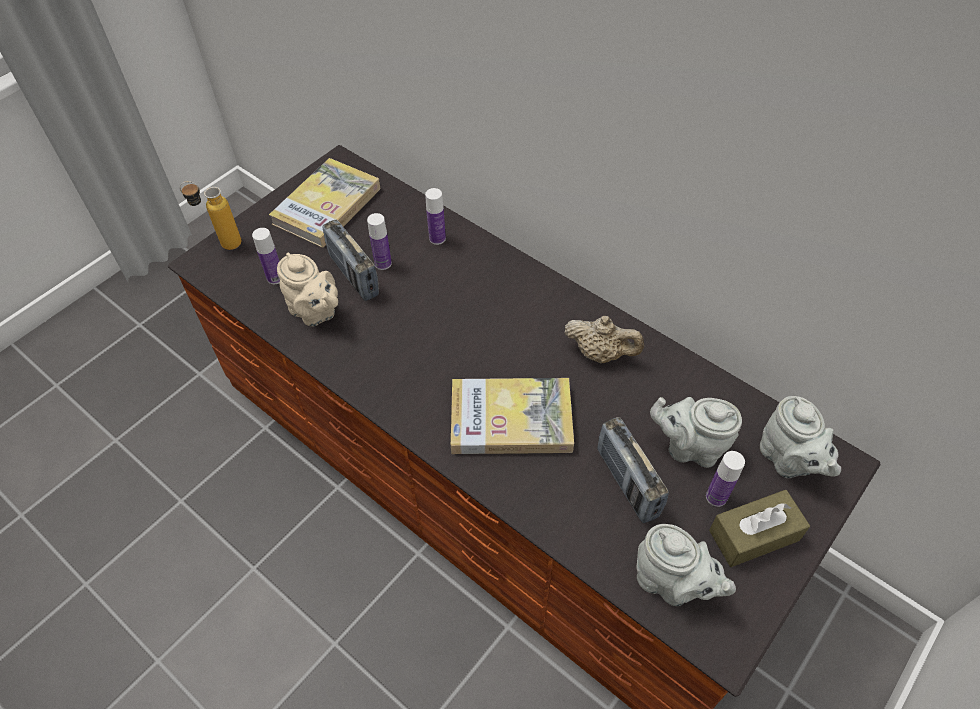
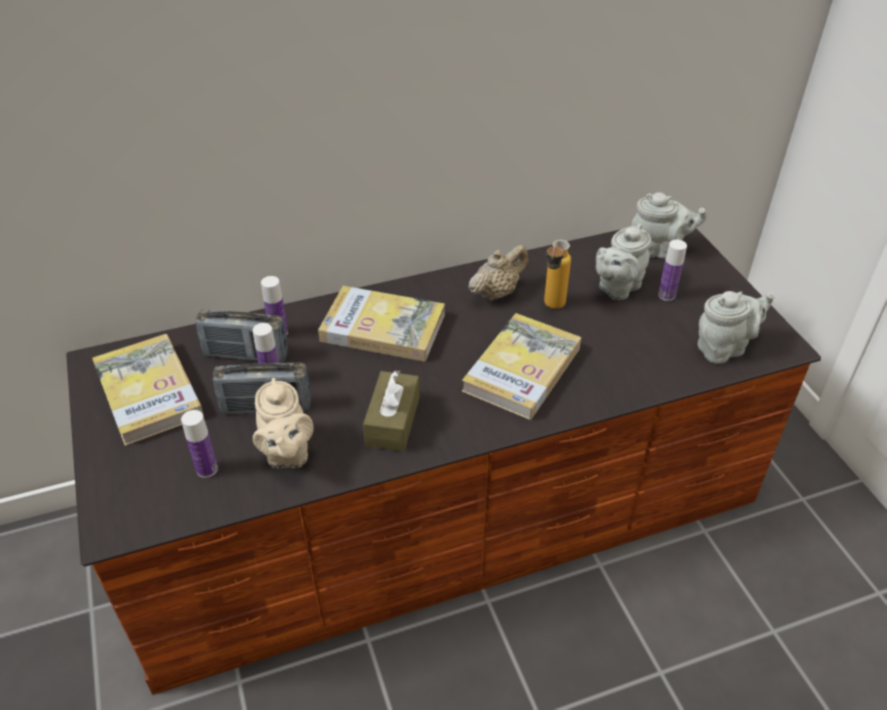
camera: 60 degrees left, 10 degrees down
bottle [179,181,241,250] -> bottle moved to [544,240,571,309]
beige teapot [277,253,338,327] -> beige teapot turned 90 degrees clockwise [253,378,313,468]
radio [597,417,669,523] -> radio moved to [195,310,288,362]
brown tissue box [709,490,810,567] -> brown tissue box moved to [363,370,419,452]
none -> book [318,286,445,362]

